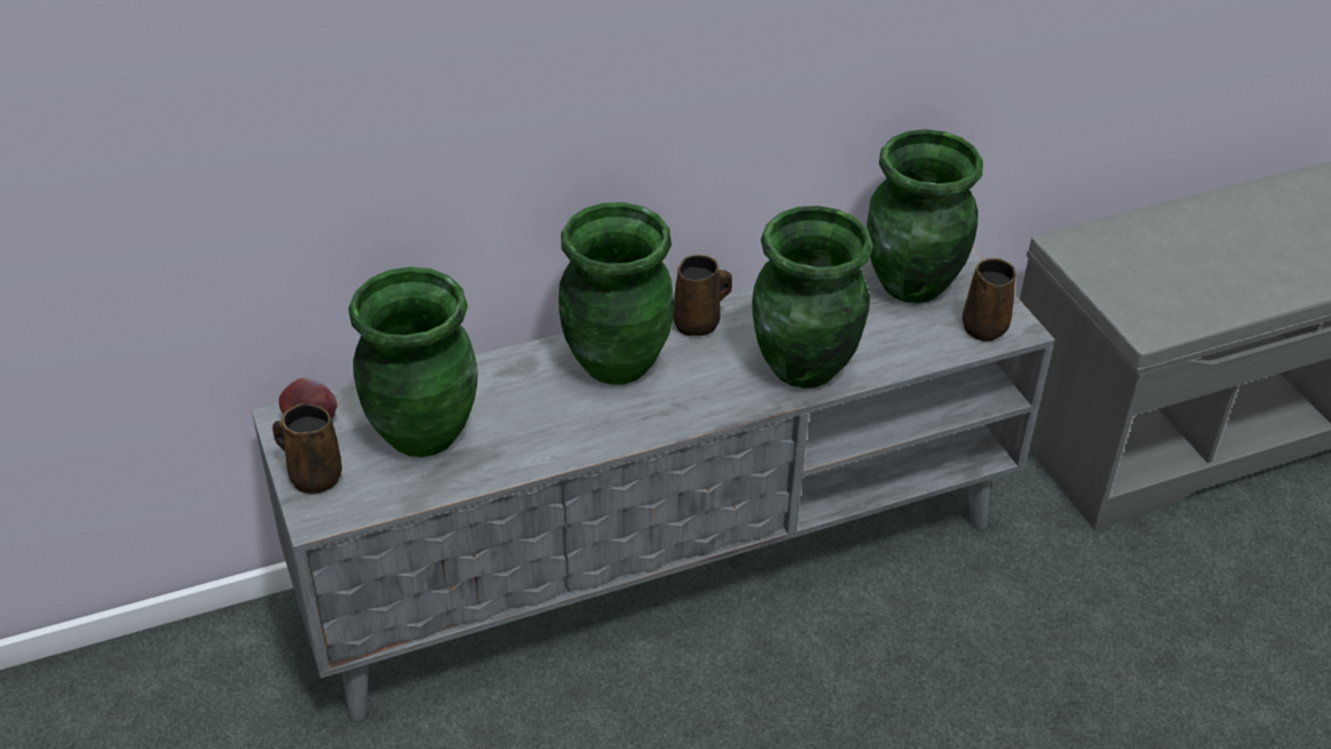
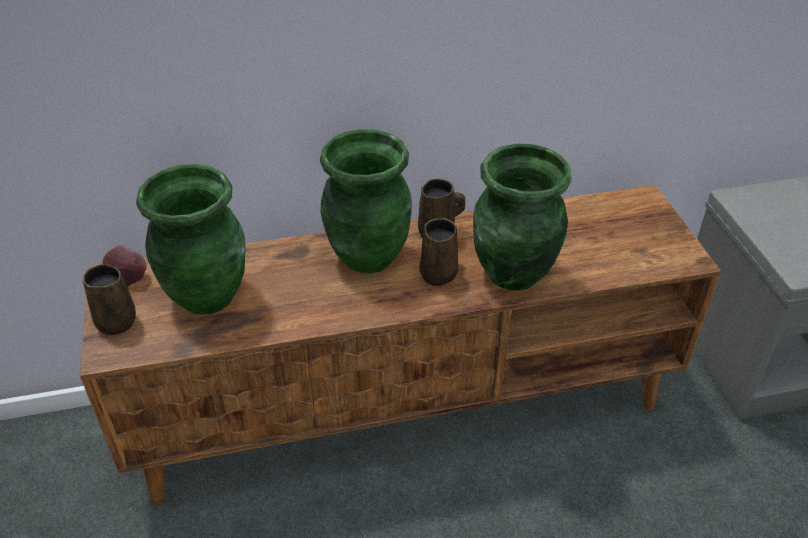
camera: 10 degrees right, 0 degrees up
grey tv stand [251,247,1055,722] -> brown tv stand [80,185,721,505]
green vase [867,129,983,303] -> none
brown mug [962,258,1015,341] -> brown mug moved to [420,218,458,286]

